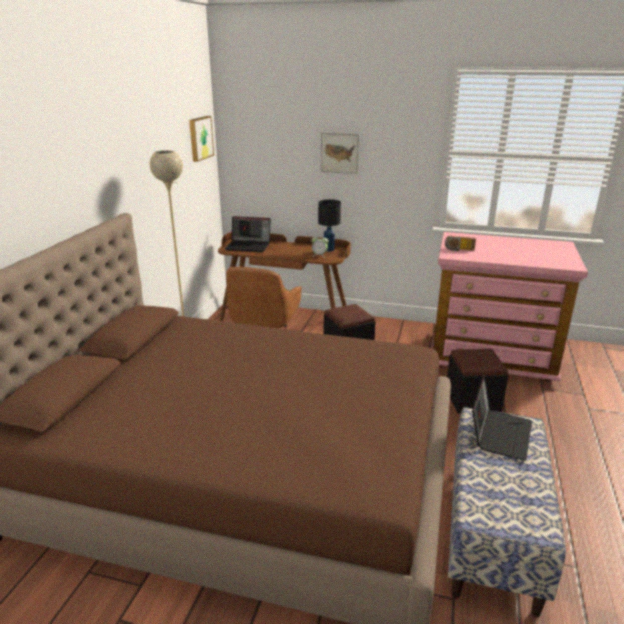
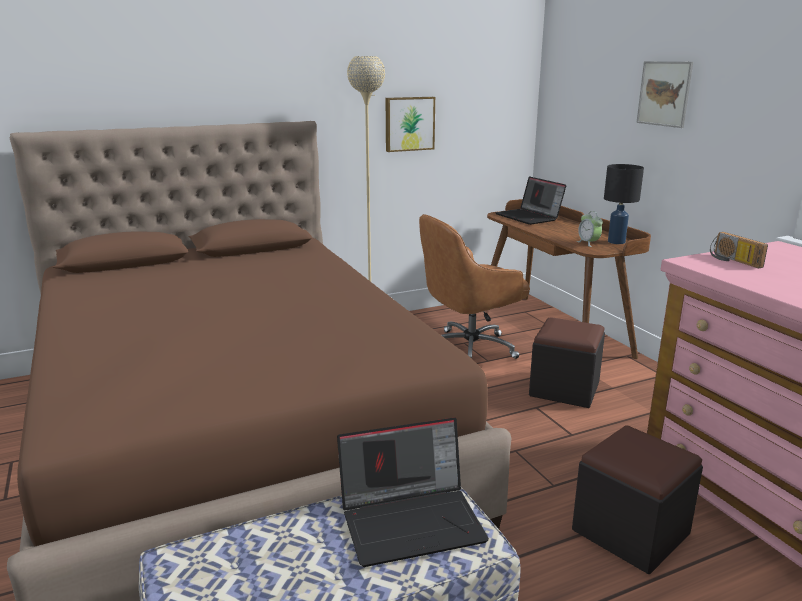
camera: 50 degrees right, 5 degrees down
picture [189,116,214,162] -> picture moved to [386,97,435,152]

